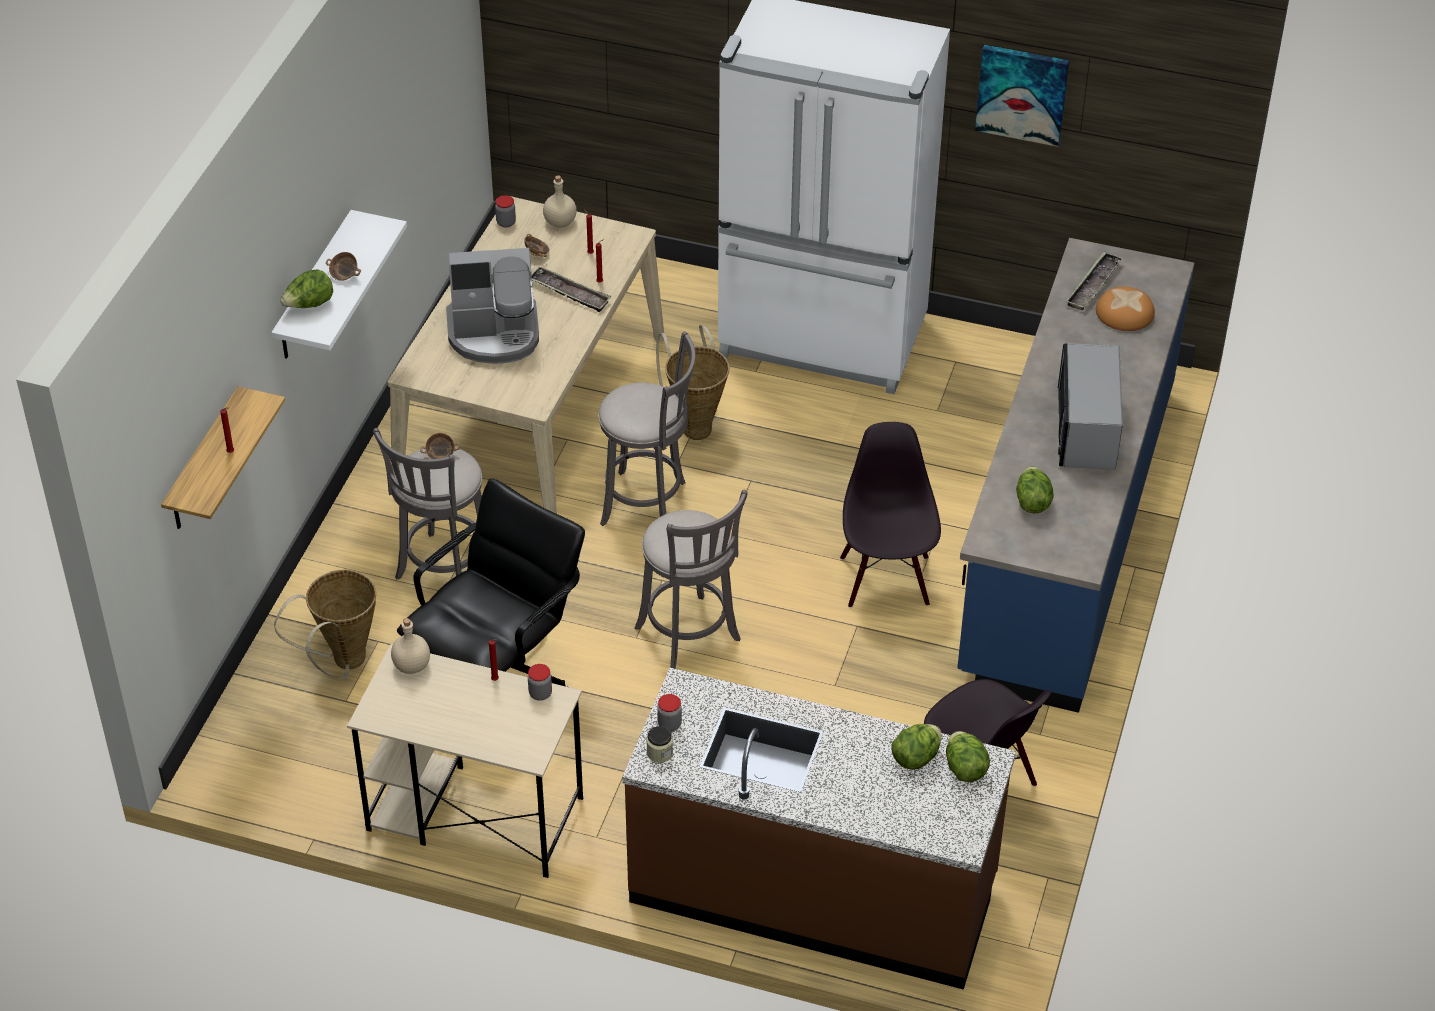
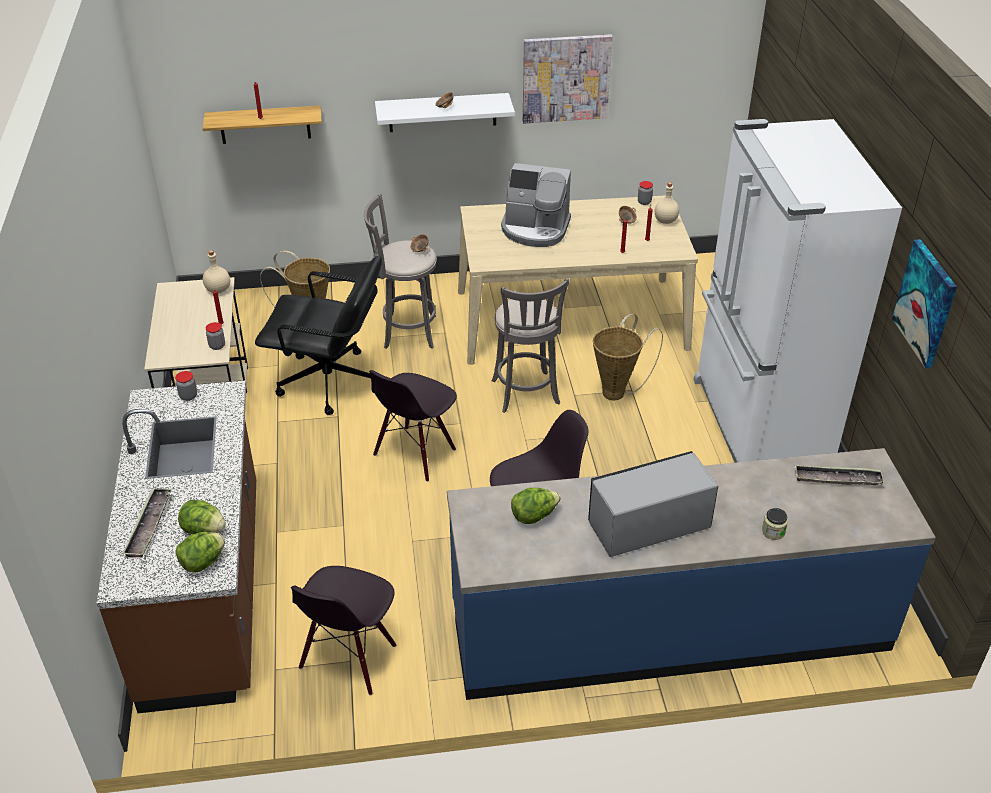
camera: 65 degrees right, 5 degrees down
lettuce [280,269,333,308] -> none
coffee machine [446,248,539,364] -> coffee machine turned 45 degrees counterclockwise [501,163,571,247]
tray [532,267,611,312] -> tray moved to [122,488,172,558]
grey stool [634,490,748,669] -> black chair [369,370,457,482]
jar [646,726,673,763] -> jar moved to [762,508,788,540]
bread [1096,287,1155,331] -> none
none -> picture [523,34,613,124]

